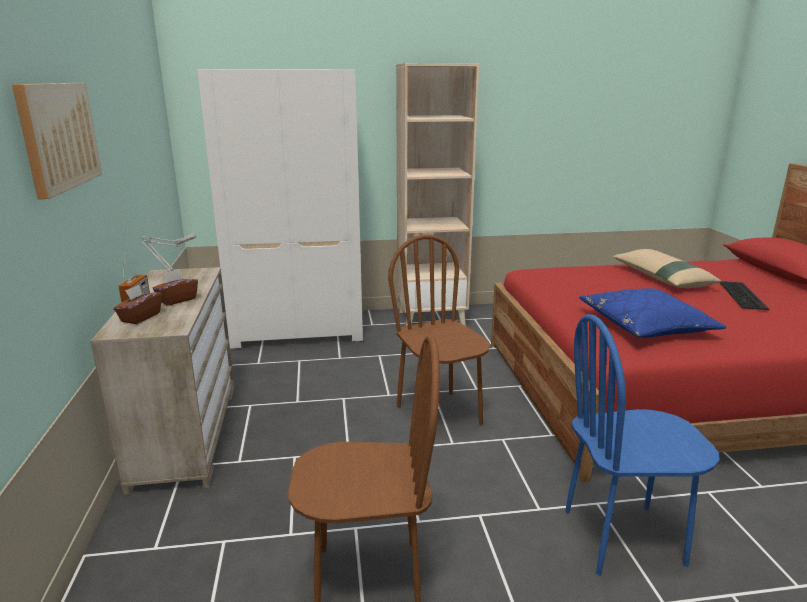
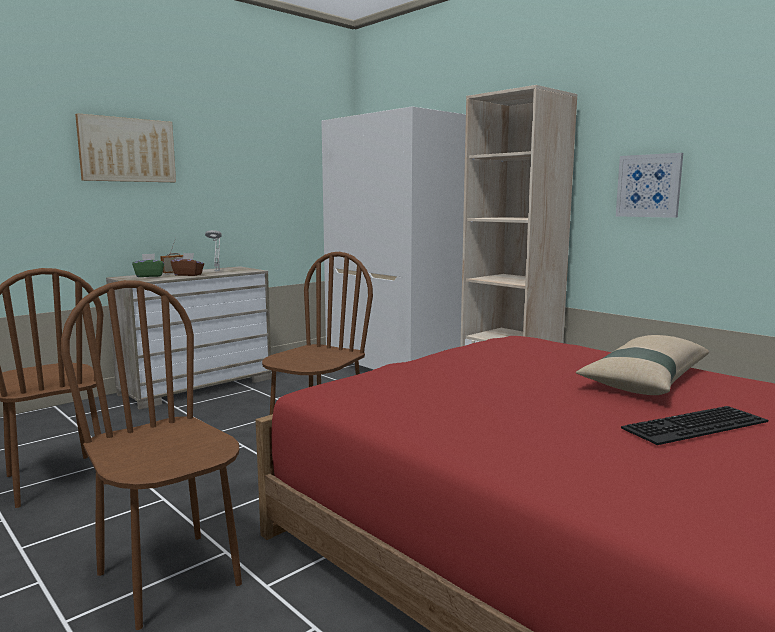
camera: 55 degrees right, 10 degrees down
brown tissue box [114,285,162,324] -> green tissue box [132,254,164,277]
blue chair [565,314,719,576] -> brown chair [61,280,242,630]
blue pillow [579,288,726,338] -> none
none -> picture [616,153,683,218]

